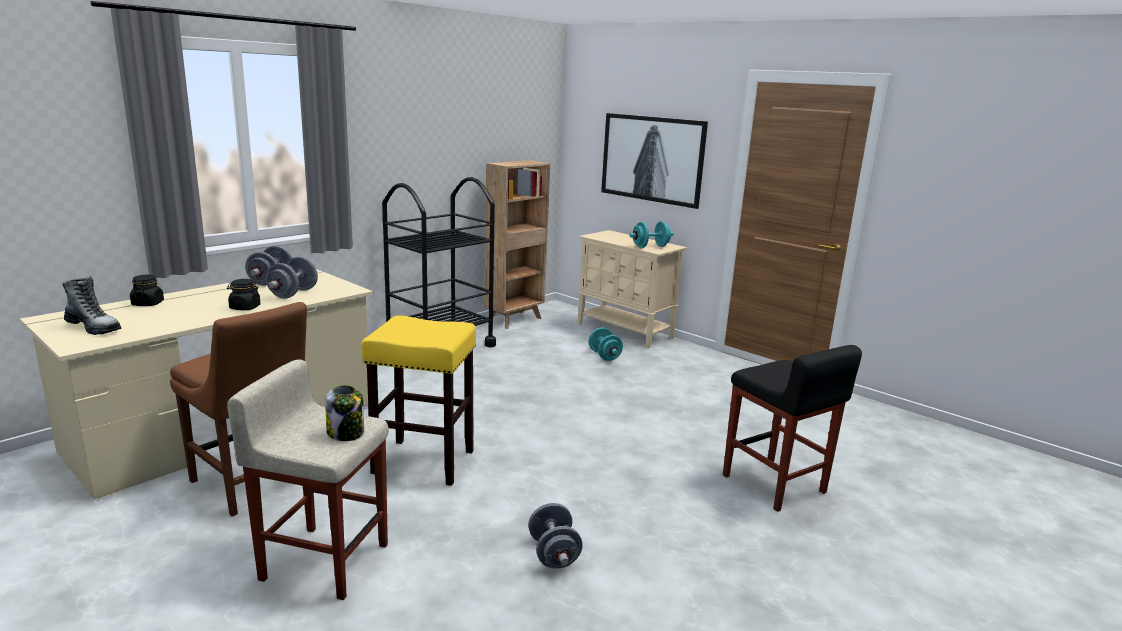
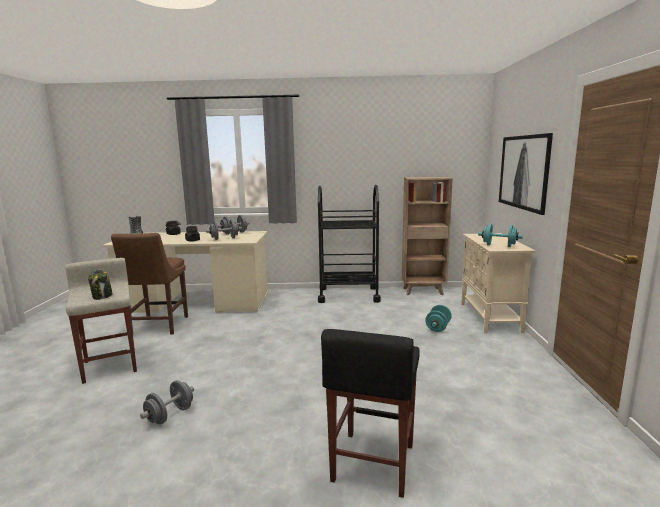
camera: 50 degrees right, 5 degrees down
yellow stool [362,315,476,486] -> none

